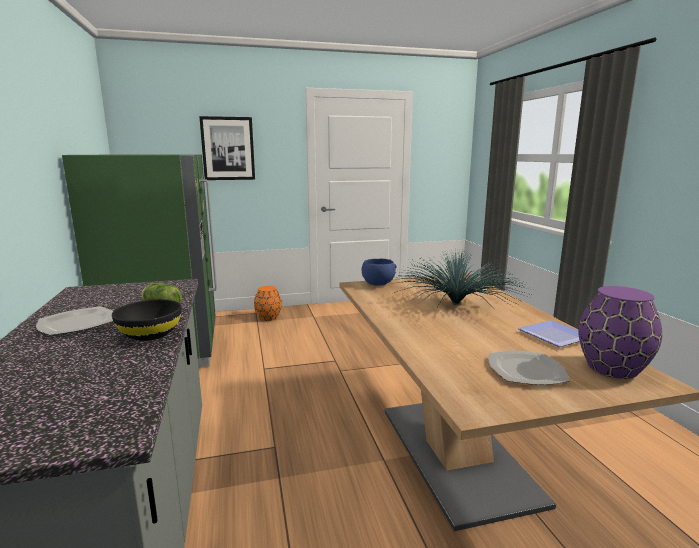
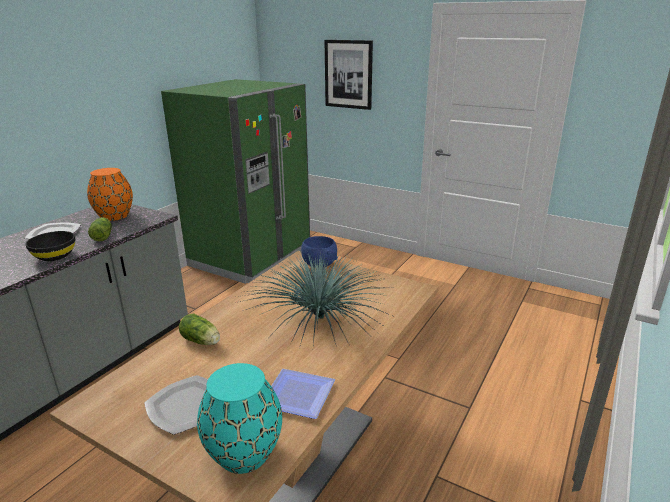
camera: 45 degrees right, 10 degrees up
orange vase [254,286,282,321] -> orange vase moved to [87,168,133,221]
purple vase [578,286,662,379] -> turquoise vase [197,363,282,474]
none -> lettuce [179,314,220,345]

